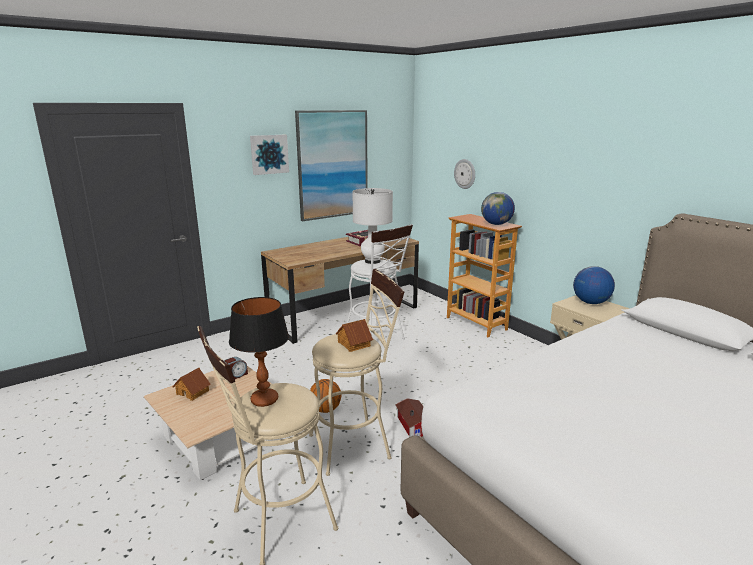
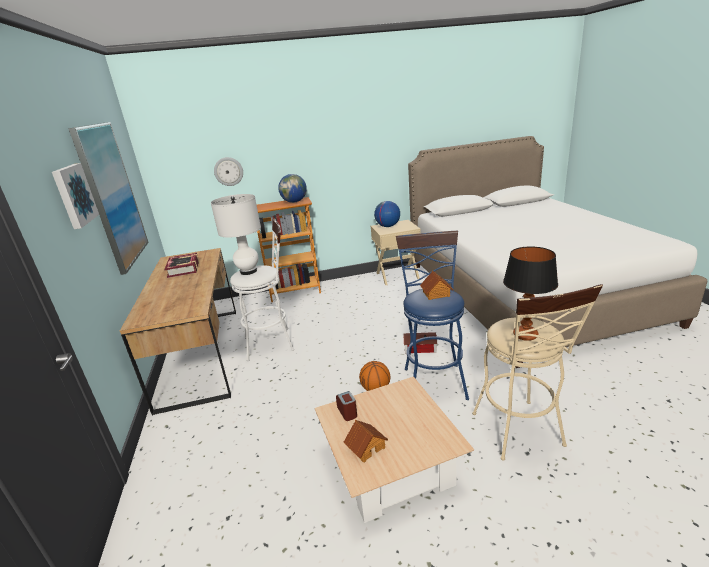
camera: 65 degrees left, 5 degrees up
beige stool [309,269,405,476] -> blue stool [396,231,469,400]

